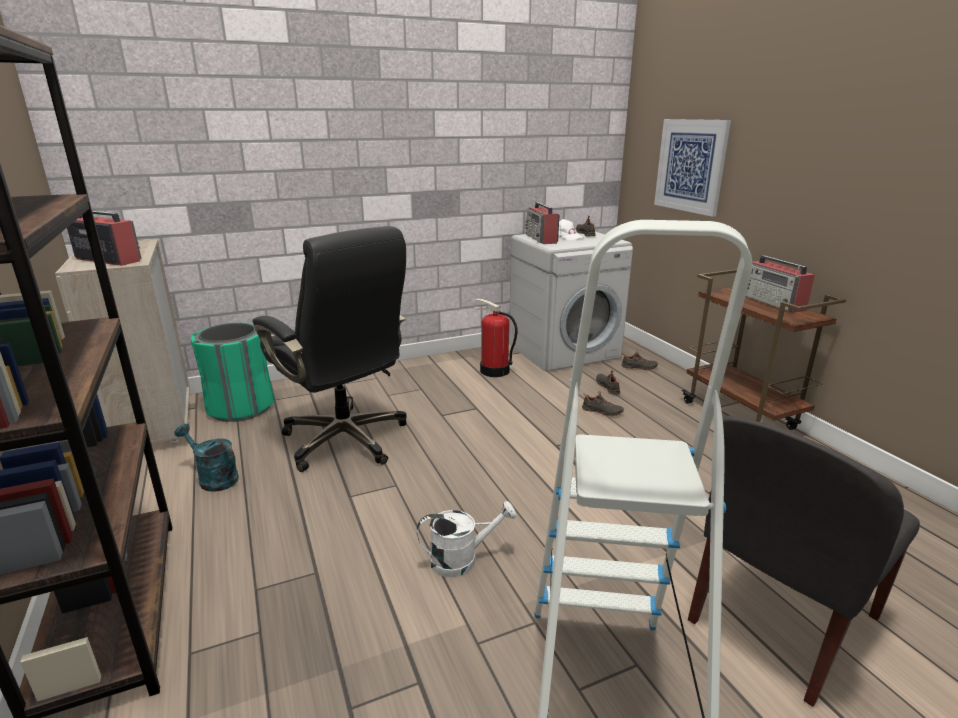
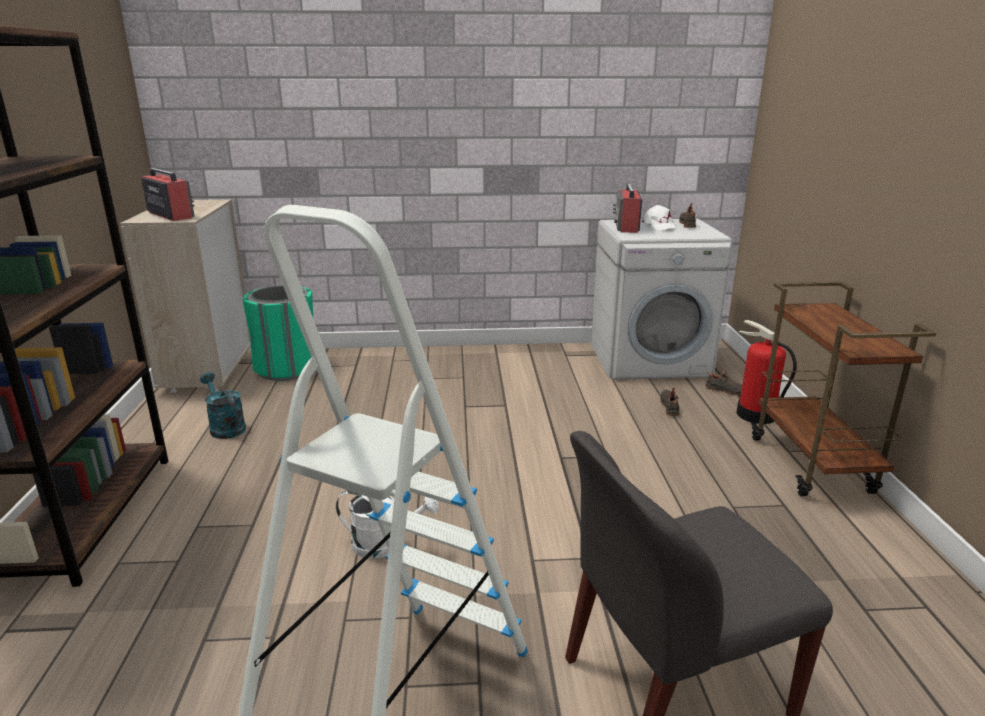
camera: 20 degrees right, 0 degrees up
black office chair [252,226,407,472] -> none
fire extinguisher [473,298,518,377] -> fire extinguisher moved to [736,320,797,424]
black shoe [582,391,624,416] -> none
picture [654,119,731,217] -> none
radio [746,255,815,313] -> none

